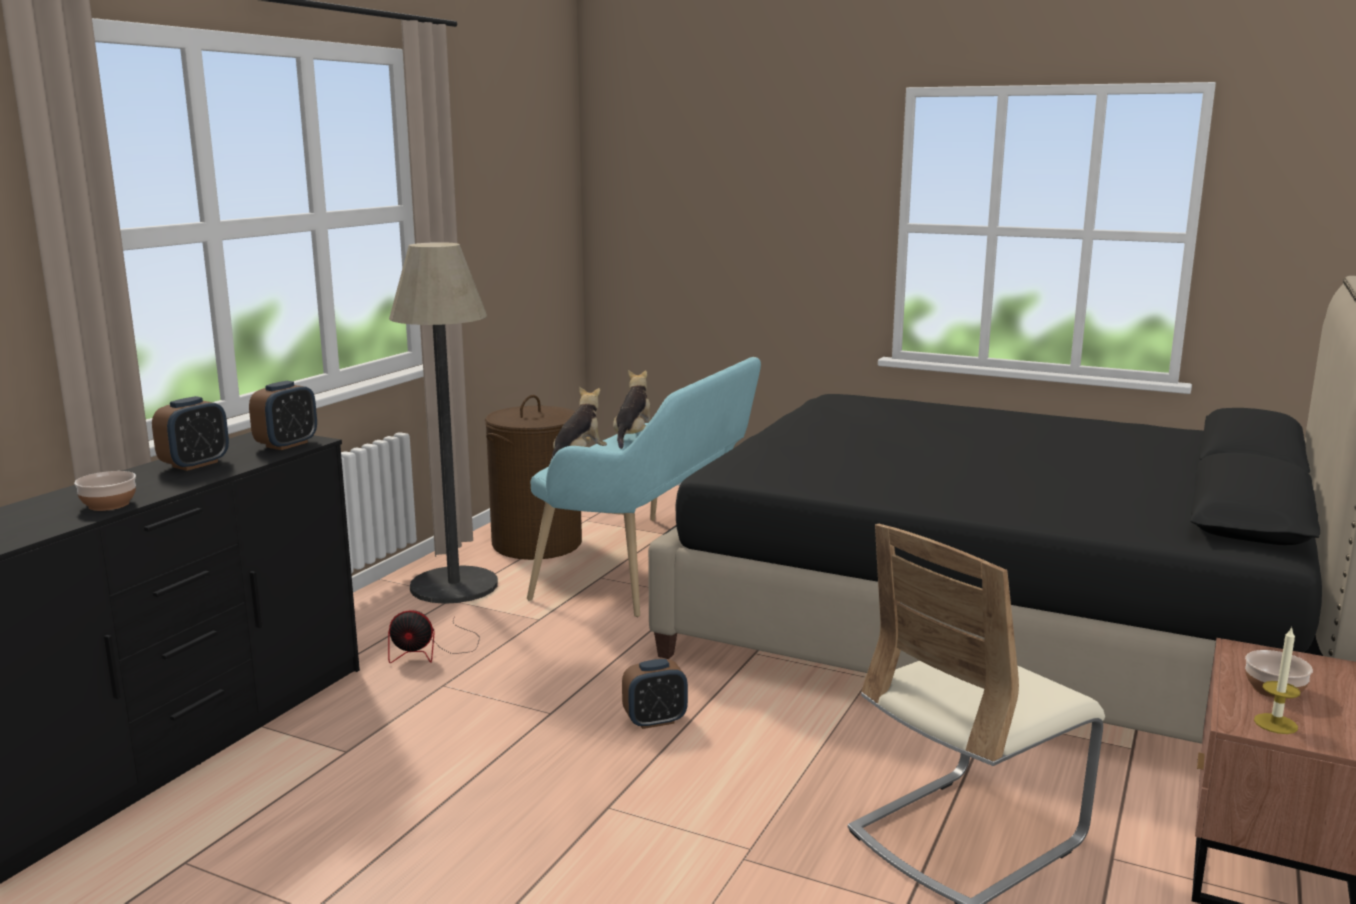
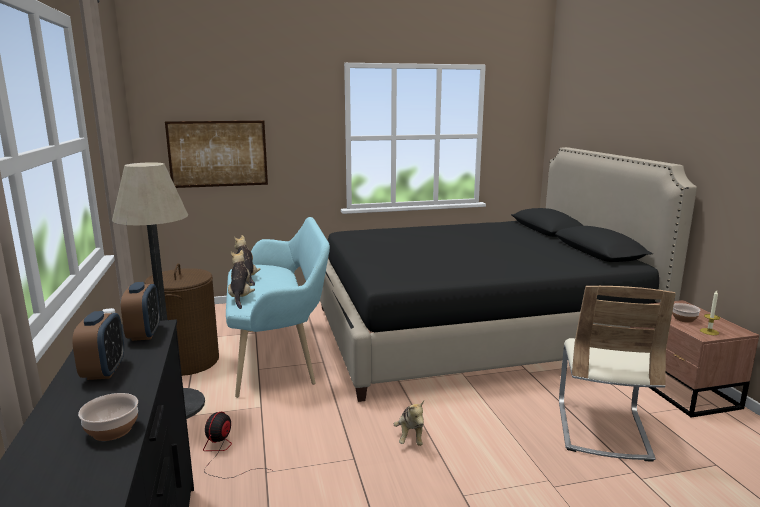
camera: 40 degrees left, 0 degrees up
fan [388,610,480,663] -> fan turned 150 degrees clockwise [203,412,271,479]
alarm clock [622,659,688,729] -> plush toy [394,401,424,446]
none -> picture [165,120,268,188]

